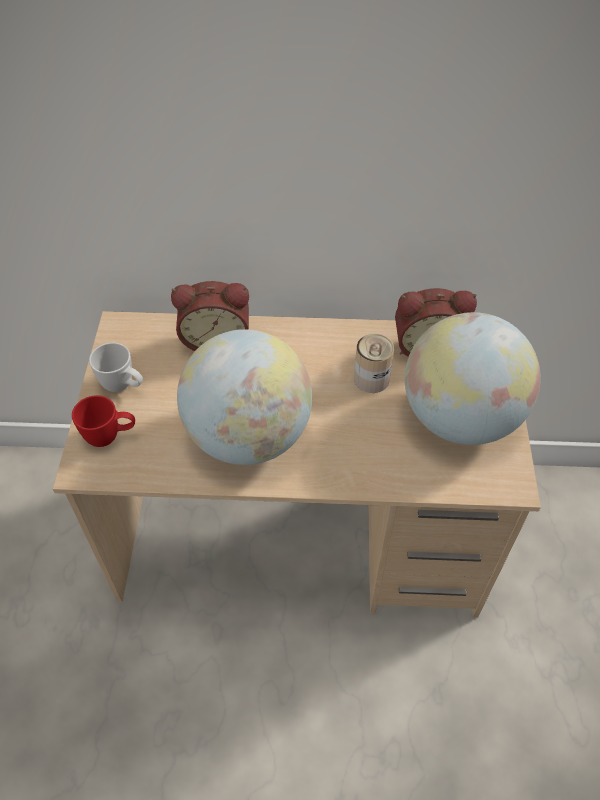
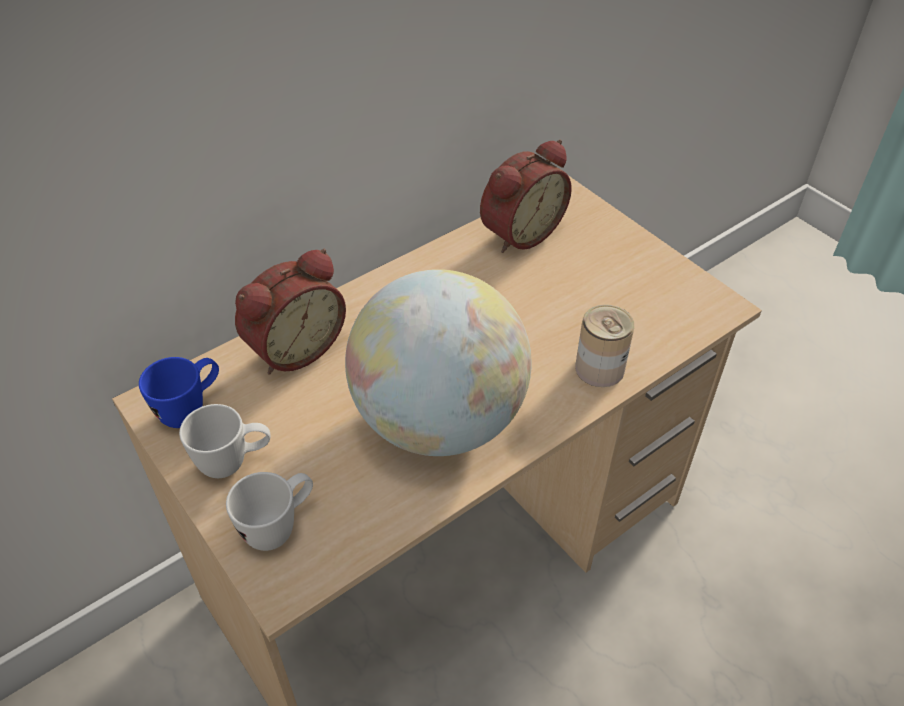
camera: 40 degrees left, 5 degrees down
red mug [72,395,135,447] -> white mug [226,472,313,551]
can [354,334,394,393] -> can moved to [575,304,635,387]
globe [405,312,541,445] -> none
none -> blue mug [139,357,219,428]

